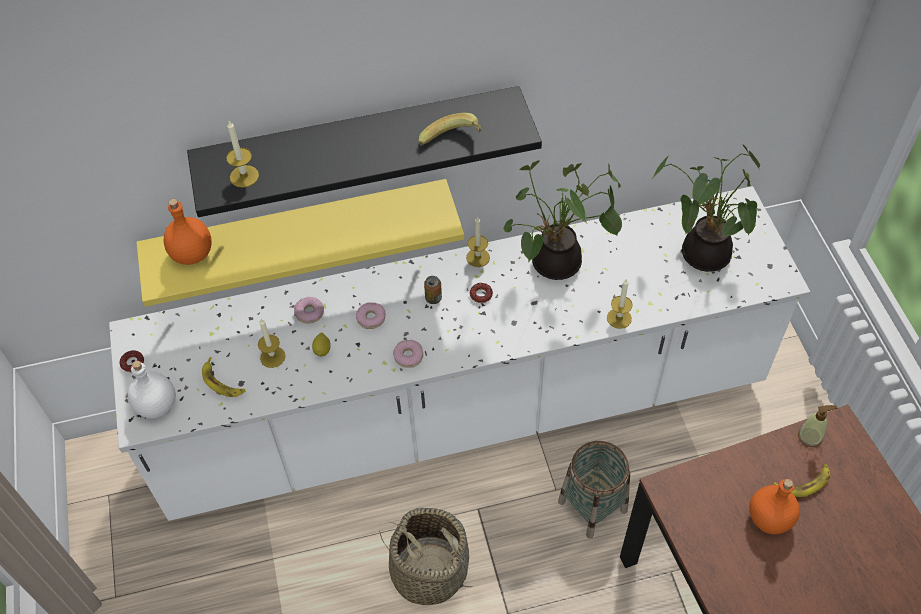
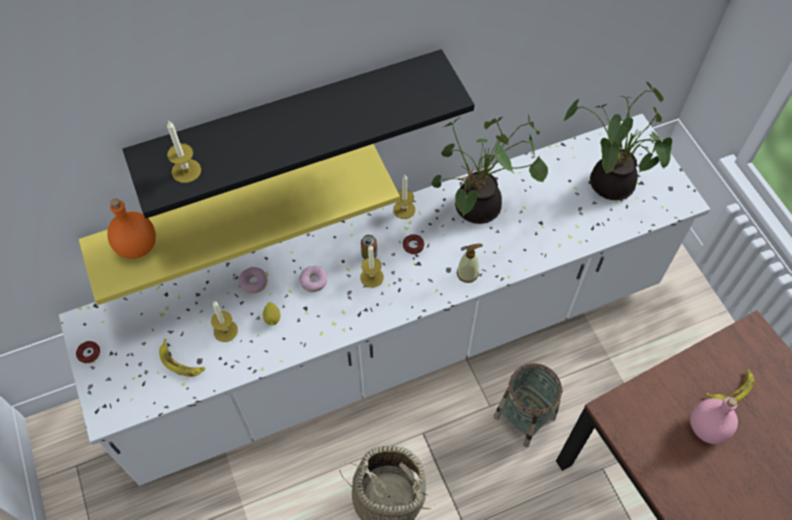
camera: 10 degrees left, 5 degrees up
white bottle [127,361,176,419] -> none
donut [393,340,423,368] -> none
banana [419,113,482,146] -> none
candle [607,278,633,329] -> candle moved to [360,245,384,288]
orange bottle [749,479,800,534] -> pink bottle [690,397,738,444]
soap dispenser [798,405,837,447] -> soap dispenser moved to [457,244,483,283]

